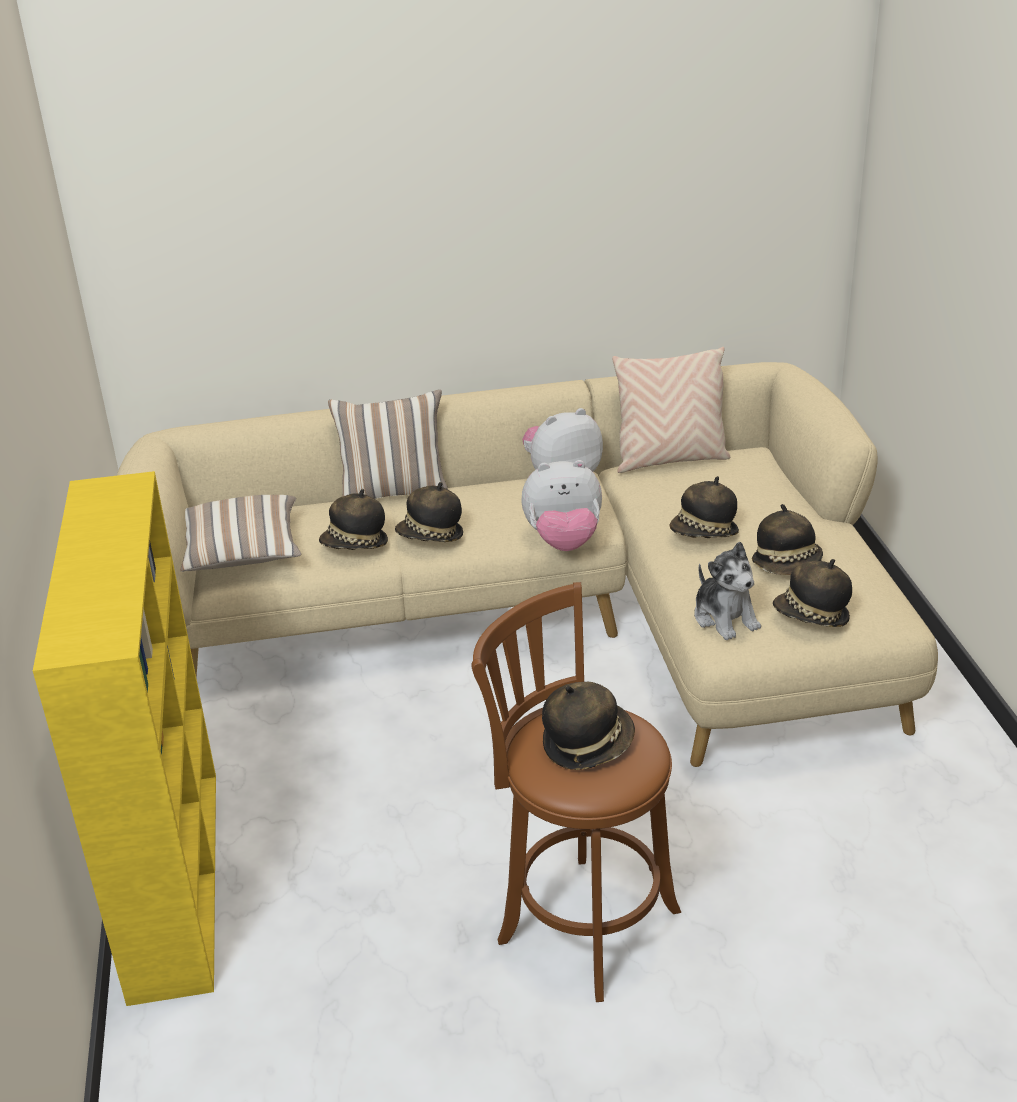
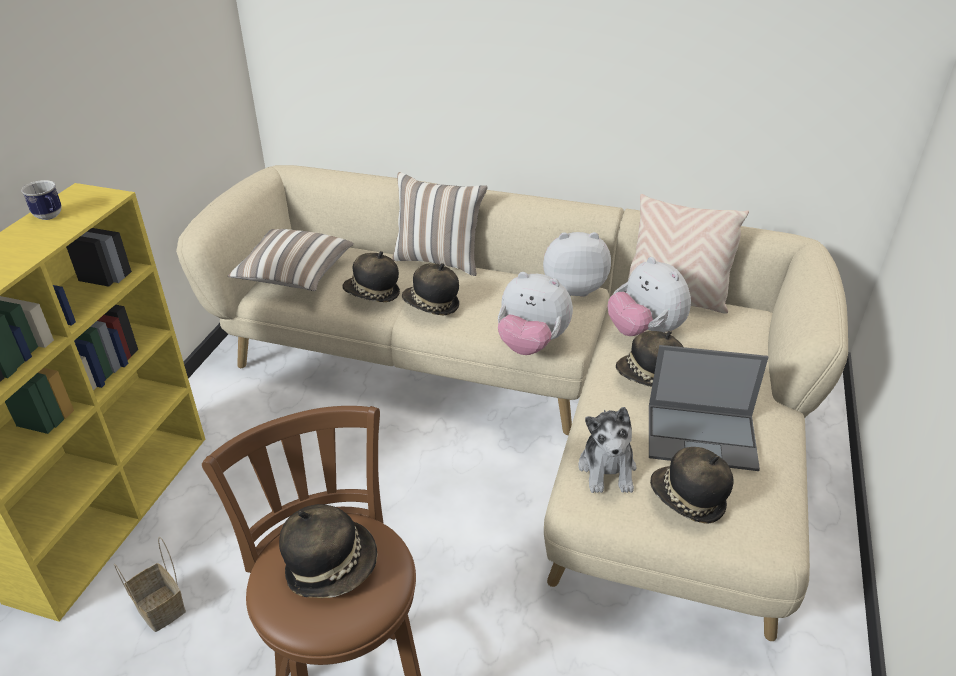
camera: 25 degrees right, 5 degrees up
hat [752,504,823,575] -> laptop [649,345,769,471]
none -> mug [21,180,61,220]
none -> basket [114,537,186,632]
none -> plush toy [608,257,691,336]

